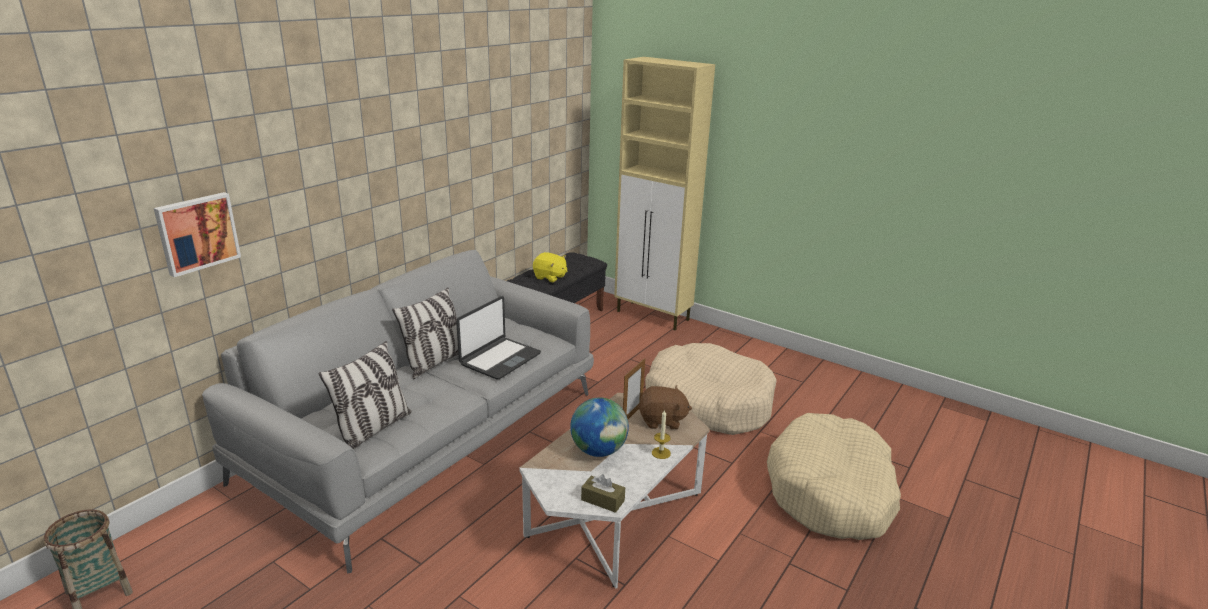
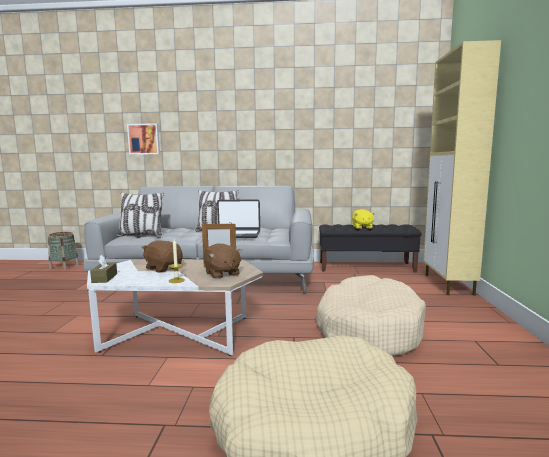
camera: 60 degrees right, 15 degrees down
globe [570,398,629,457] -> brown plush toy [141,241,183,273]

